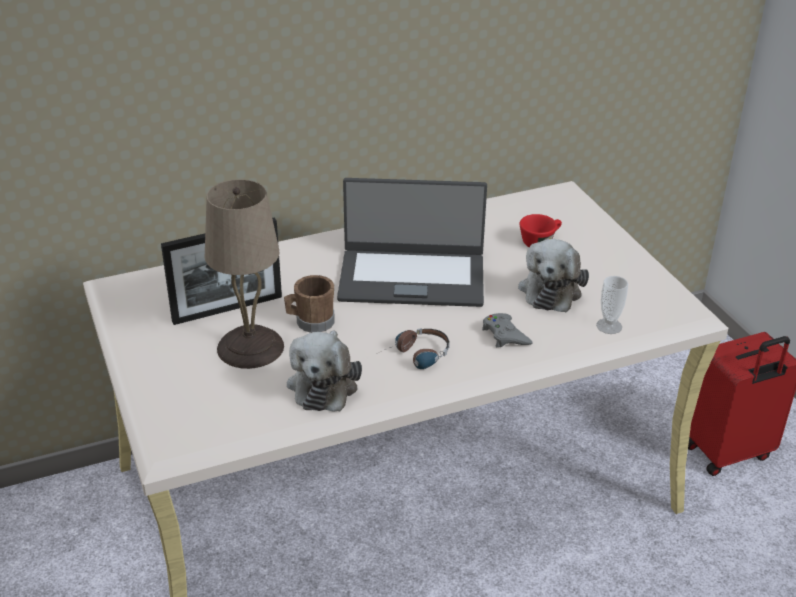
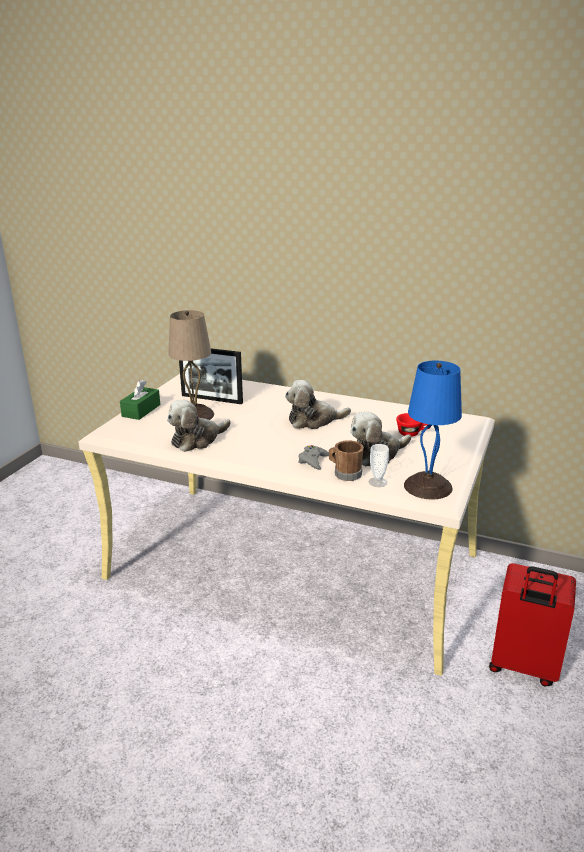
camera: 45 degrees right, 10 degrees down
brown mug [284,275,335,333] -> brown mug moved to [329,440,364,481]
laptop [337,178,487,307] -> plush toy [285,380,351,429]
headphones [376,328,450,369] -> none
none -> green tissue box [120,380,160,420]
none -> blue table lamp [404,361,462,499]

